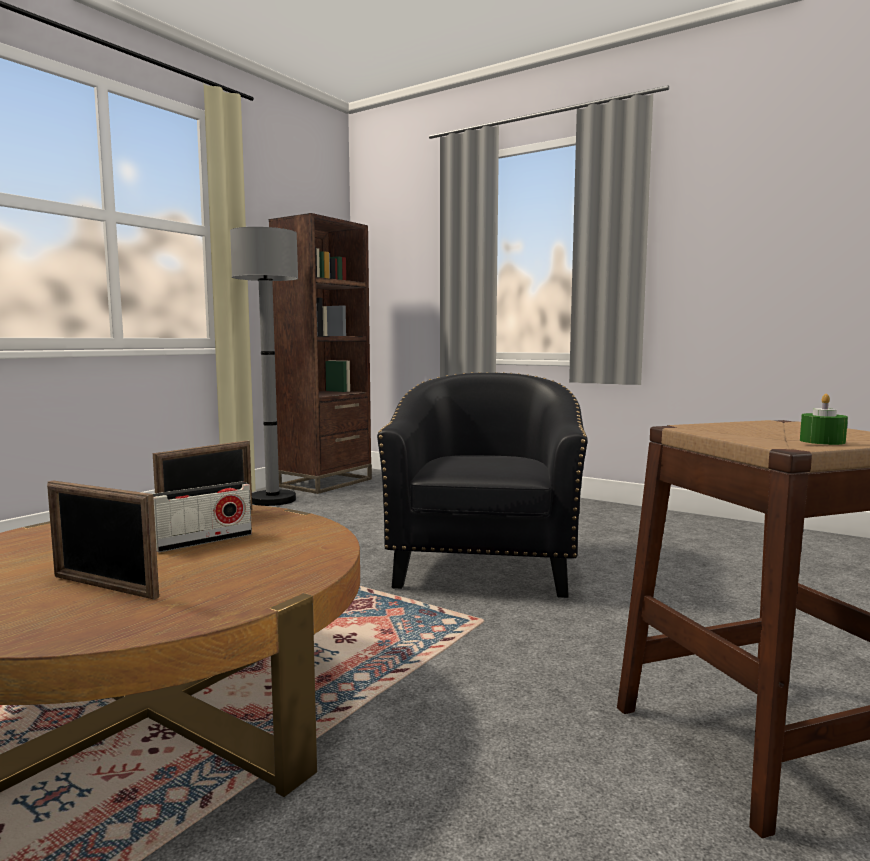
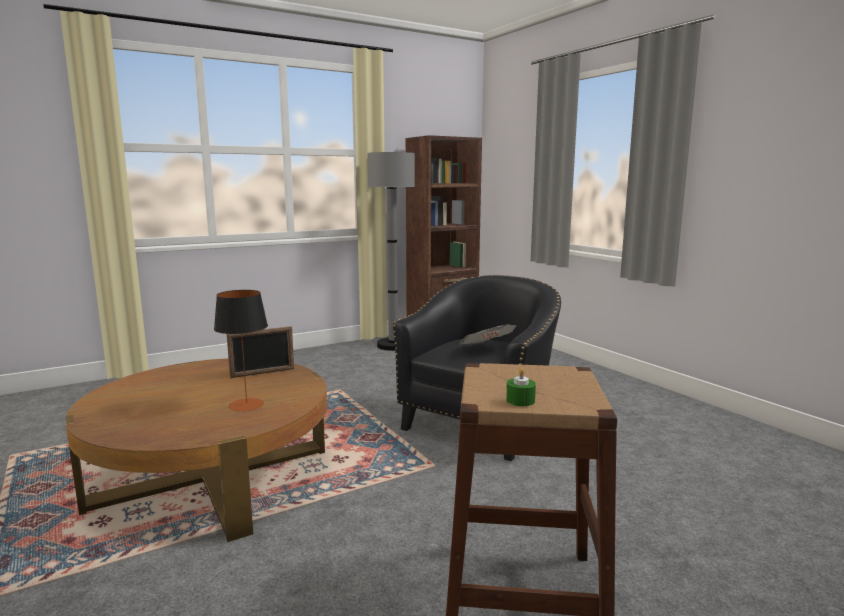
camera: 25 degrees right, 5 degrees up
picture frame [47,481,159,600] -> none
radio [153,481,252,553] -> none
none -> table lamp [214,290,268,412]
none -> newspaper [460,324,516,344]

